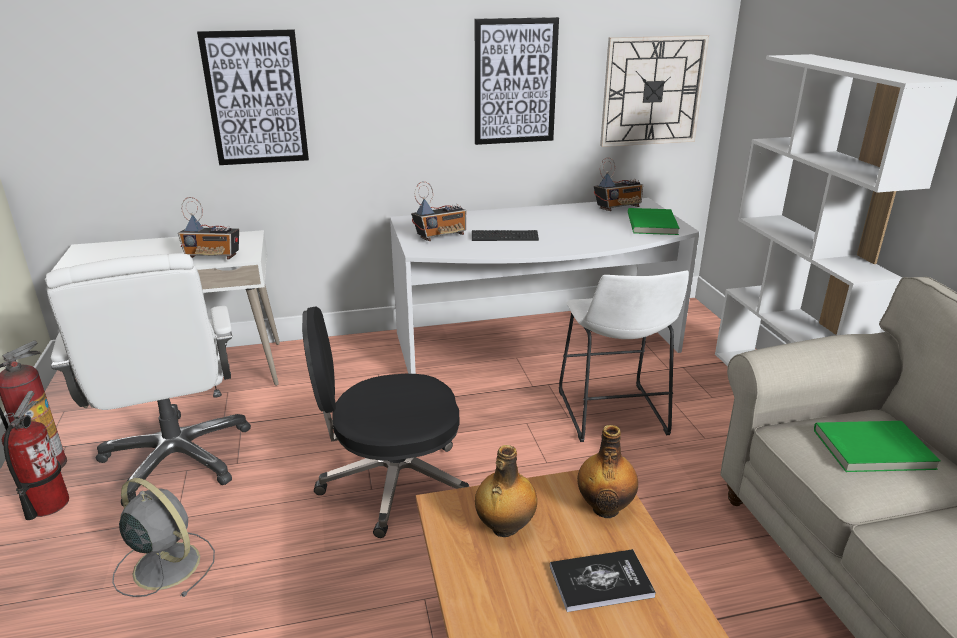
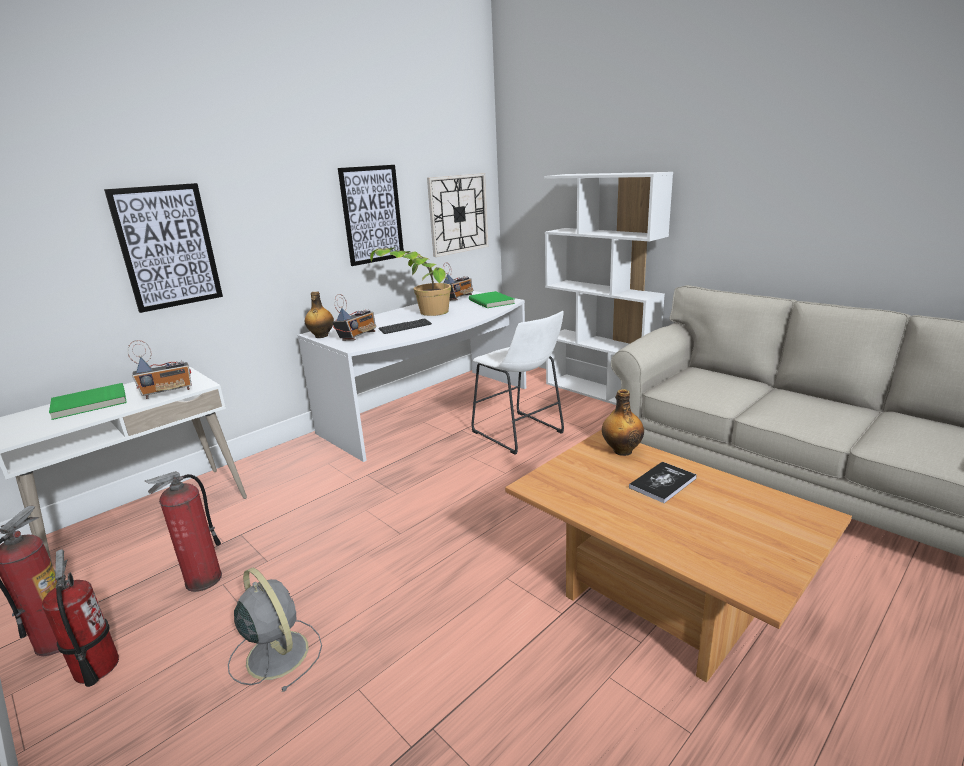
camera: 30 degrees left, 5 degrees down
white office chair [46,253,251,506] -> fire extinguisher [145,471,222,592]
grey fan [112,478,215,597] -> grey fan turned 45 degrees clockwise [228,568,322,692]
black office chair [302,306,469,538] -> none
bottle [475,445,537,537] -> bottle moved to [305,292,334,338]
green book [814,421,941,472] -> green book moved to [49,383,127,420]
none -> potted plant [370,247,451,316]

